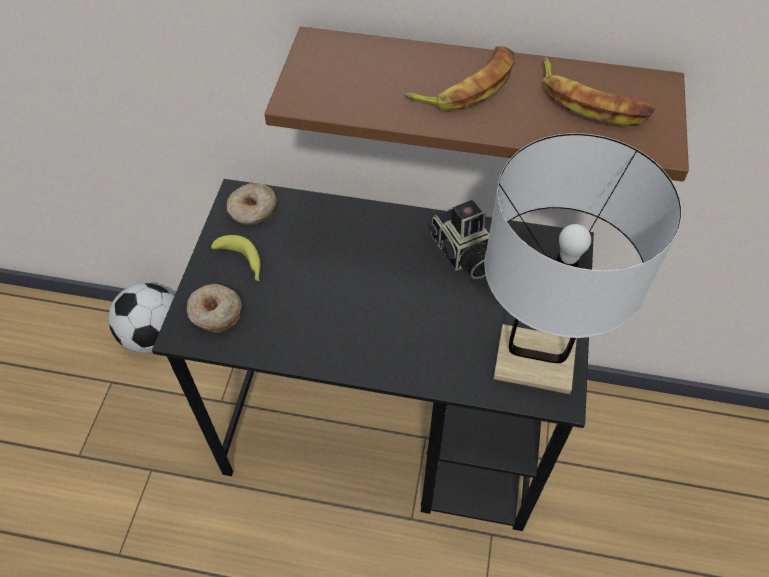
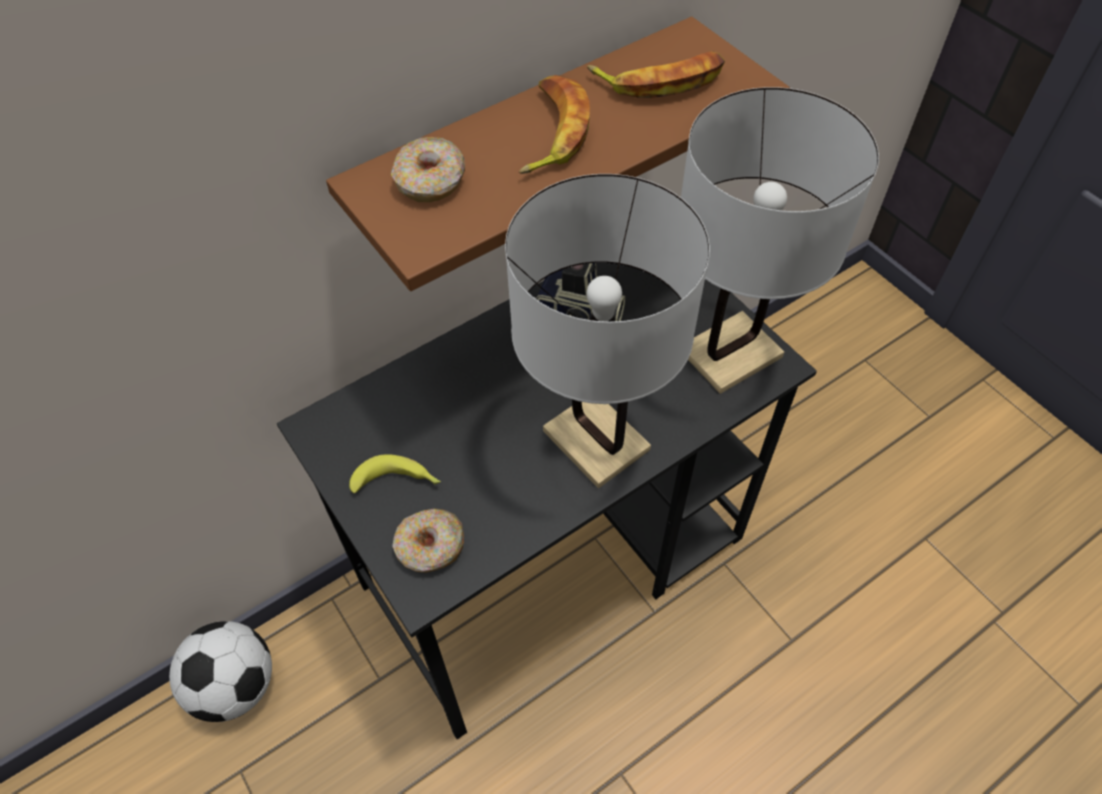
camera: 45 degrees left, 0 degrees up
donut [227,183,277,225] -> donut moved to [391,137,465,202]
none -> white table lamp [505,174,710,489]

